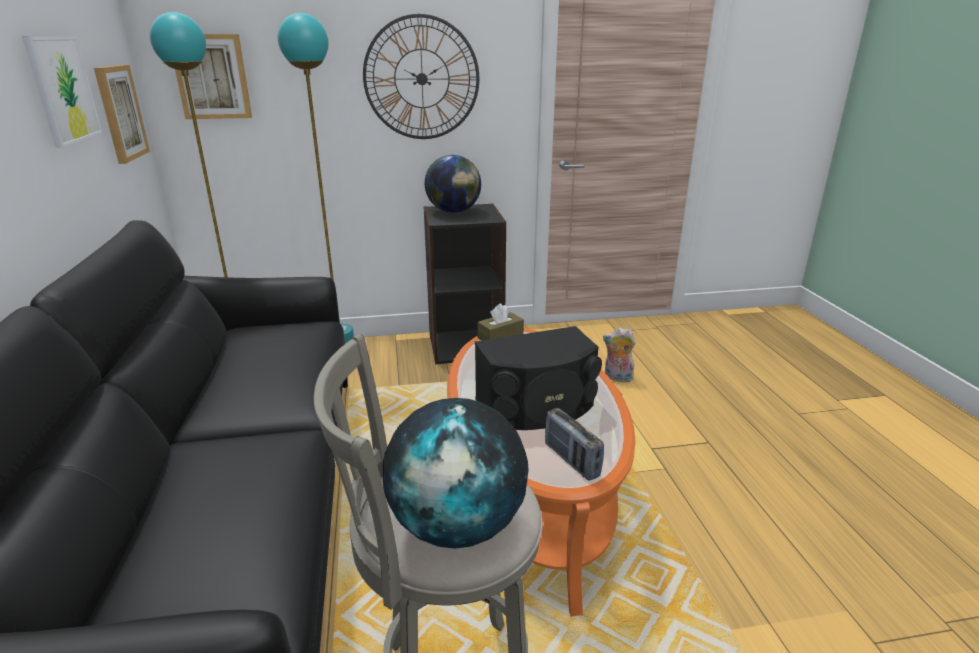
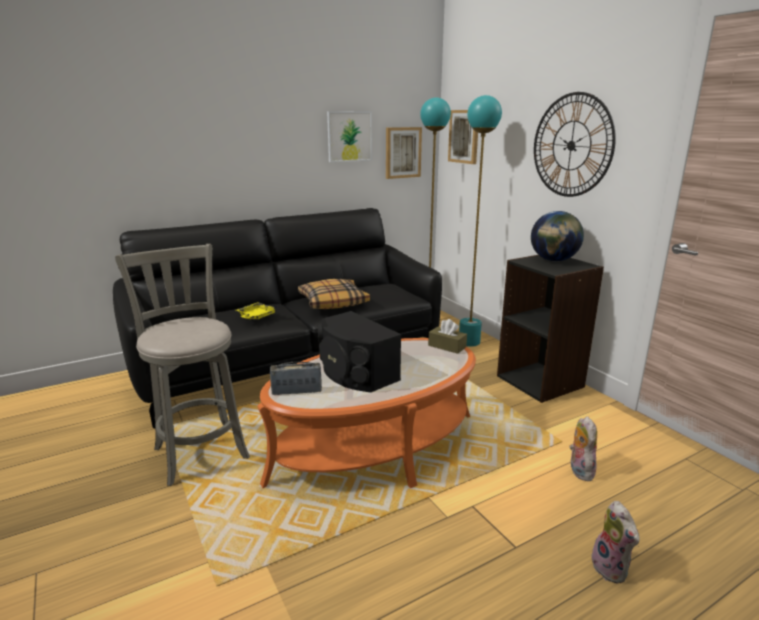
camera: 70 degrees right, 5 degrees down
globe [383,398,528,549] -> none
radio [545,408,604,481] -> radio turned 45 degrees clockwise [270,361,322,395]
none -> yellow tray [236,302,278,320]
none -> pillow [298,279,370,309]
none -> plush toy [591,501,640,583]

